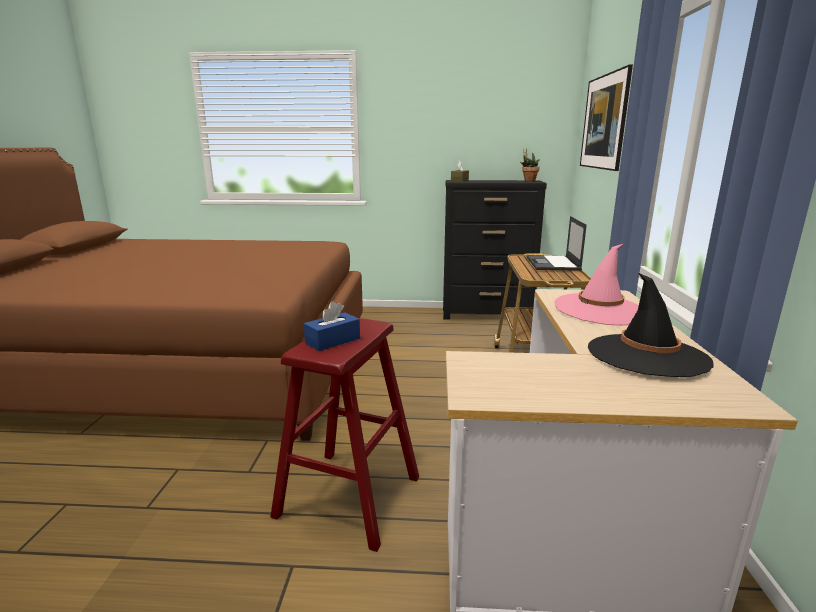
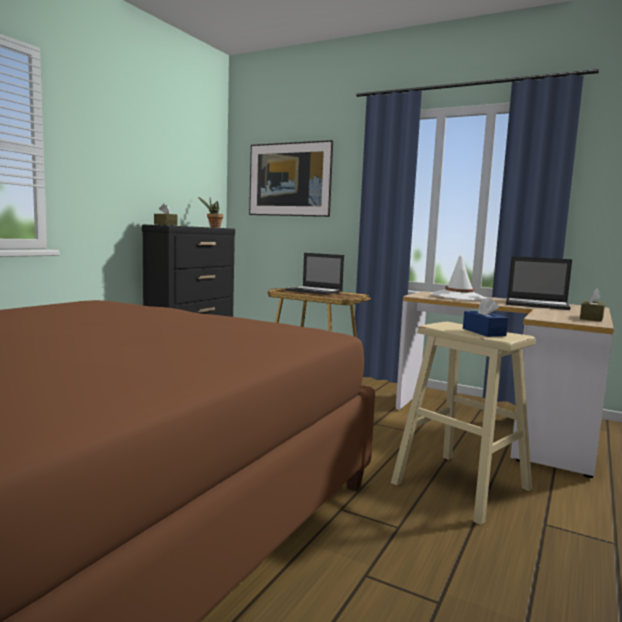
camera: 65 degrees left, 10 degrees down
red stool [270,318,419,552] -> beige stool [391,322,536,525]
pink hat [554,244,639,325] -> white hat [430,254,487,301]
black hat [588,273,714,377] -> laptop [506,256,572,310]
none -> brown tissue box [580,289,605,322]

